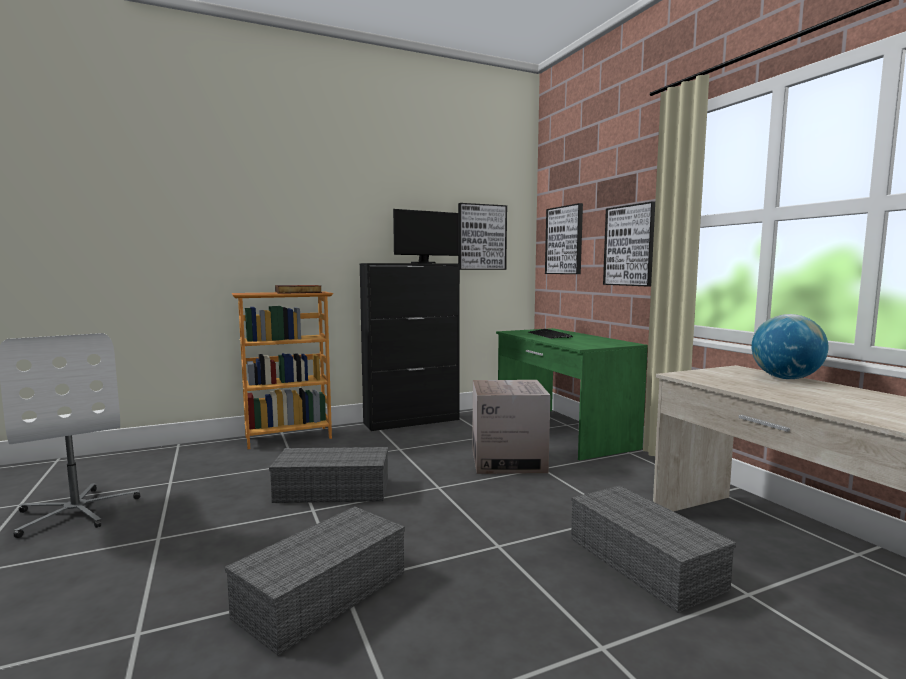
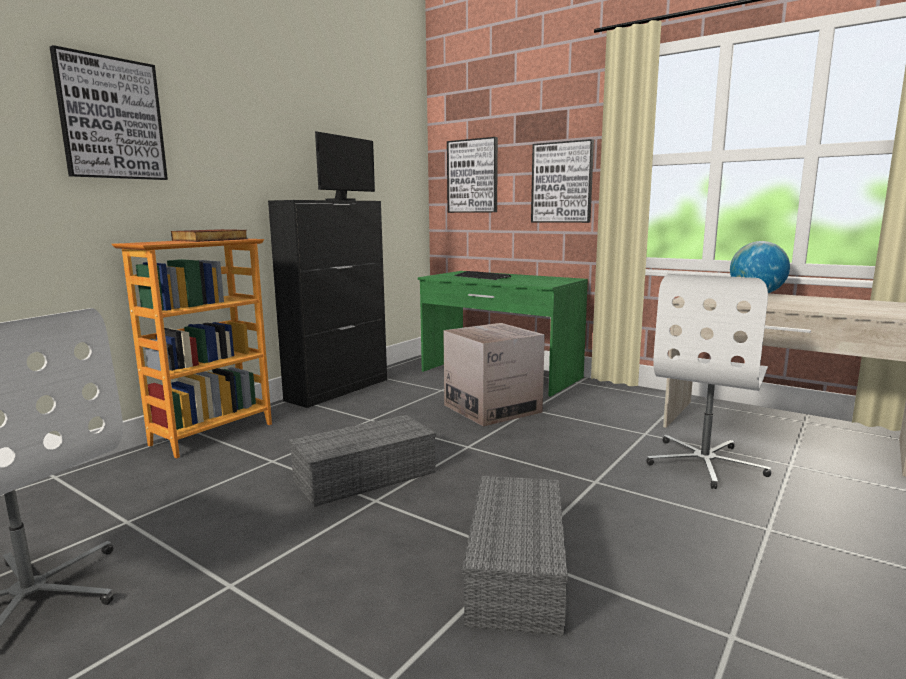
camera: 30 degrees left, 5 degrees up
picture [458,203,507,270] -> picture moved to [50,45,168,180]
grey storage box [571,486,736,613] -> white office chair [646,274,771,489]

